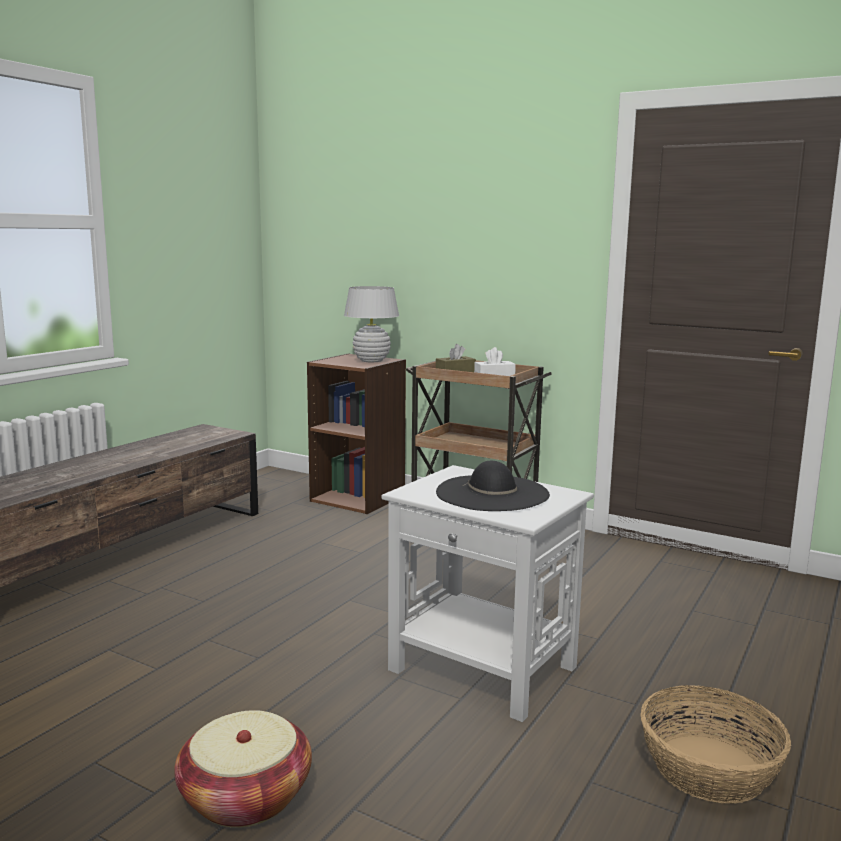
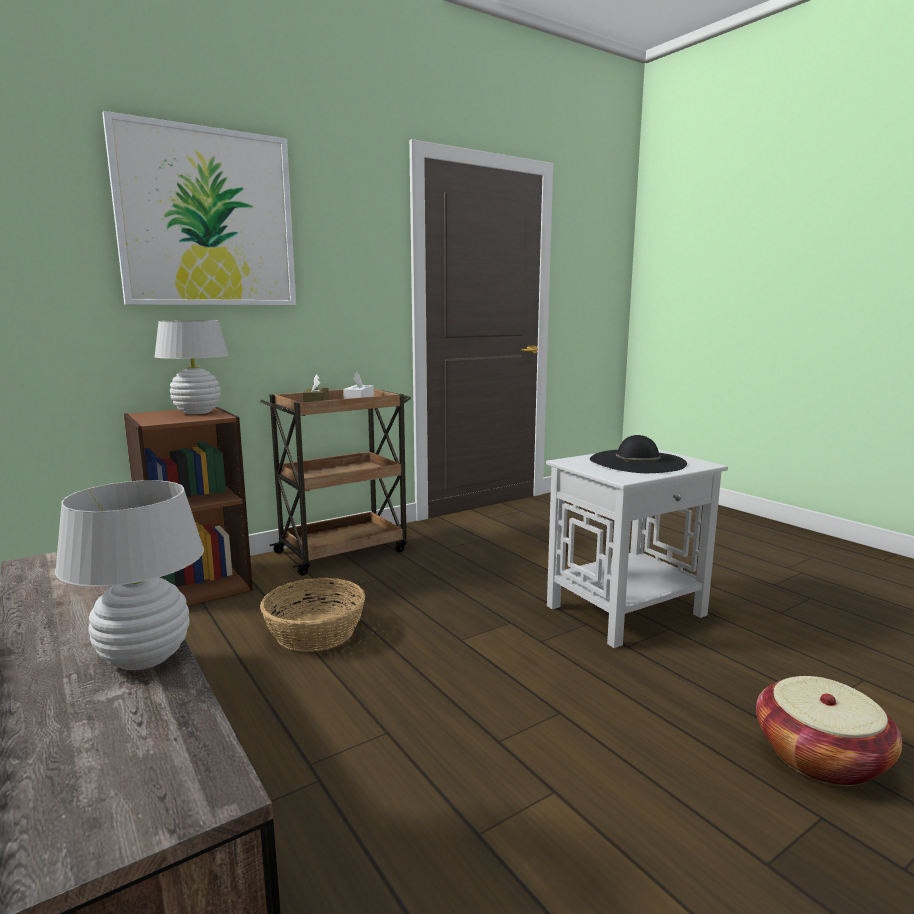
camera: 65 degrees left, 0 degrees up
basket [640,685,791,804] -> basket moved to [260,578,365,652]
none -> white table lamp [55,480,204,670]
none -> picture [102,111,296,305]

